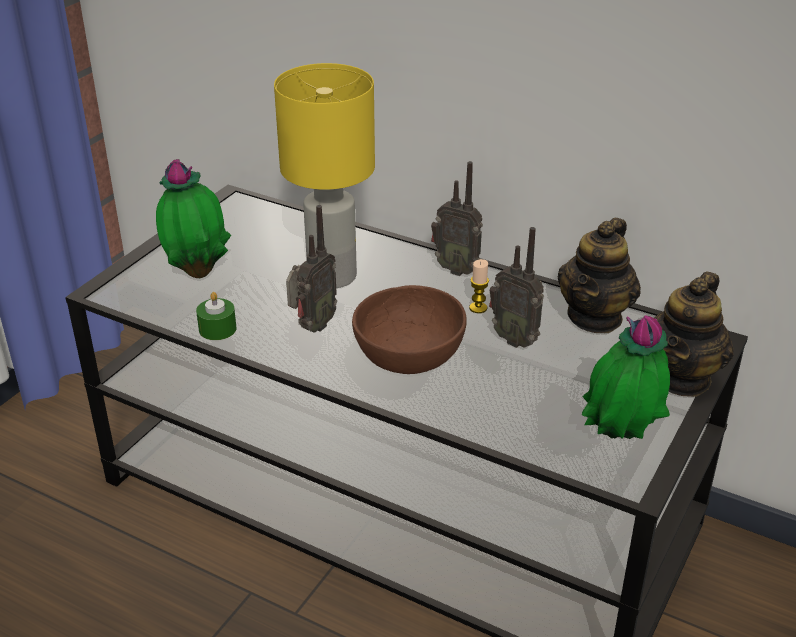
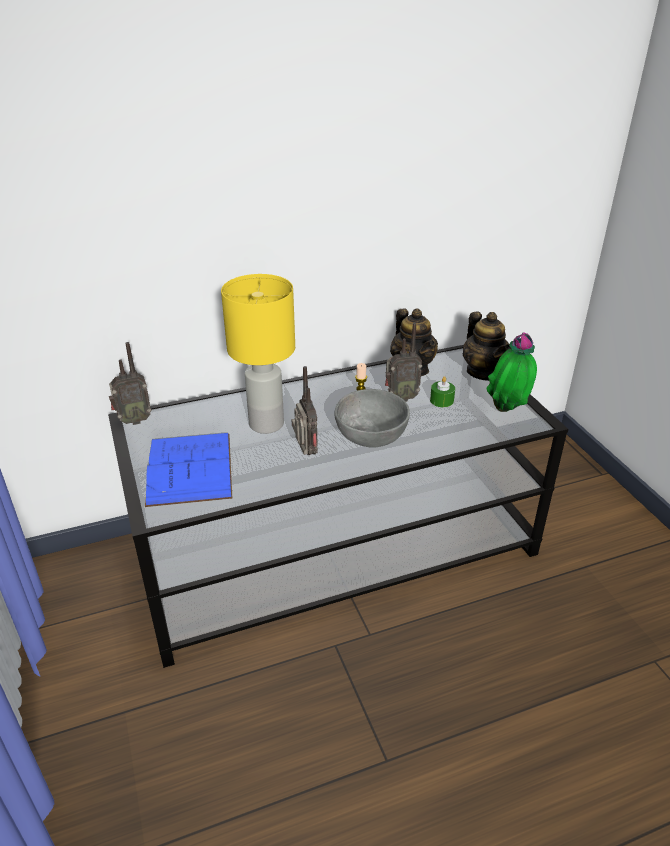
camera: 50 degrees left, 0 degrees up
potted plant [156,159,231,278] -> blue book [145,433,233,507]
green candle [196,292,237,340] -> green candle moved to [430,376,455,407]
brown bowl [352,285,467,374] -> grey bowl [334,389,410,448]
radio [431,161,483,276] -> radio moved to [109,342,151,425]

